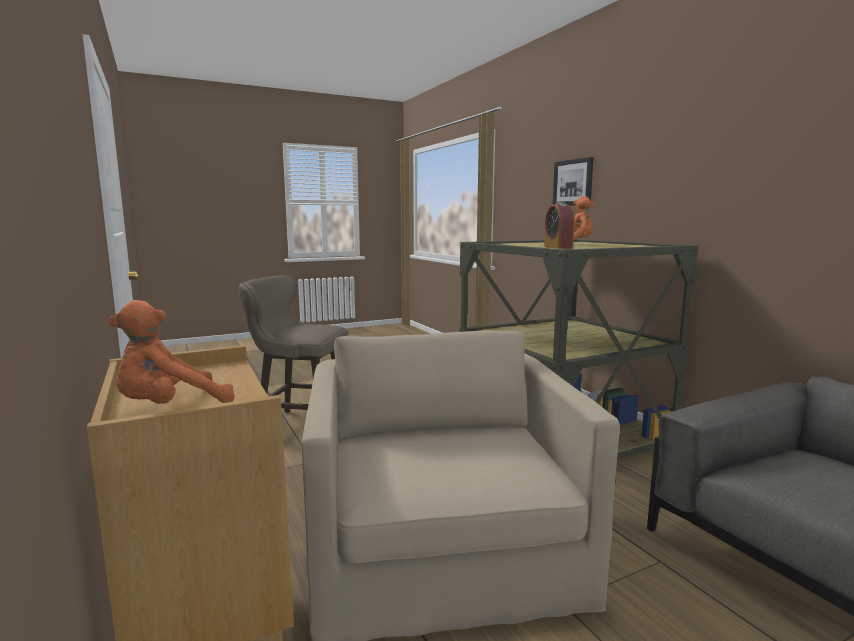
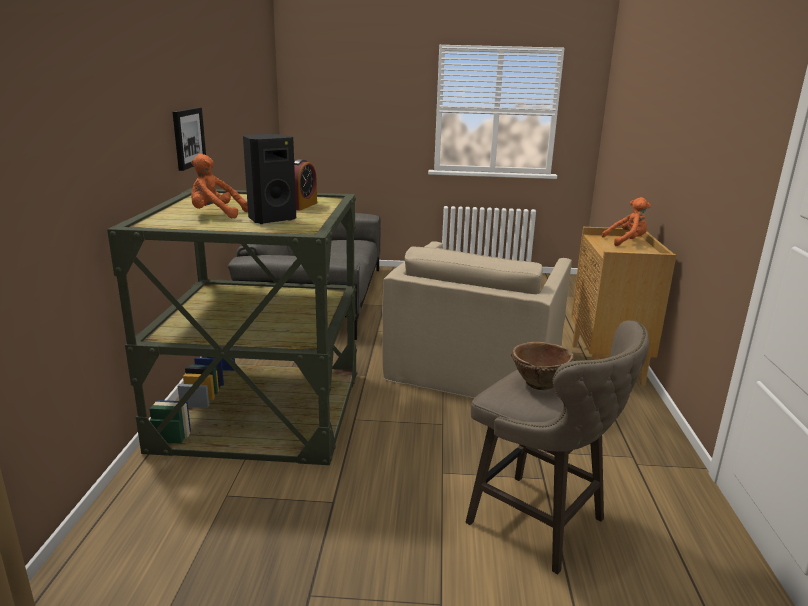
camera: 150 degrees left, 10 degrees up
picture [553,157,594,206] -> picture moved to [173,107,206,171]
none -> black speaker [243,134,296,224]
none -> brown bowl [511,342,575,390]

